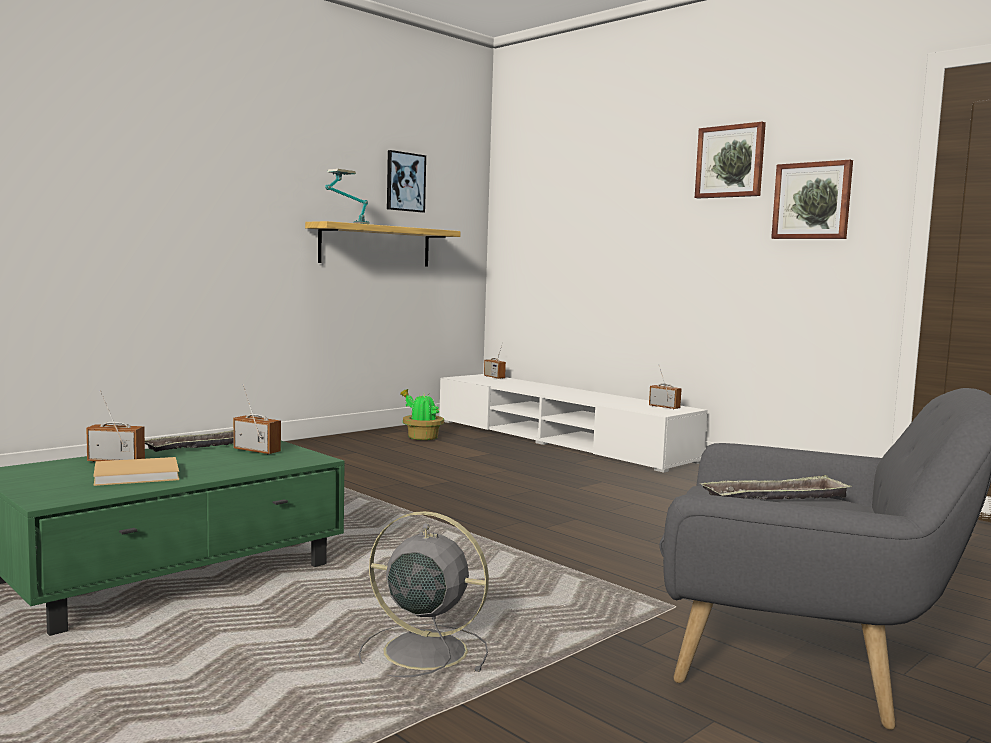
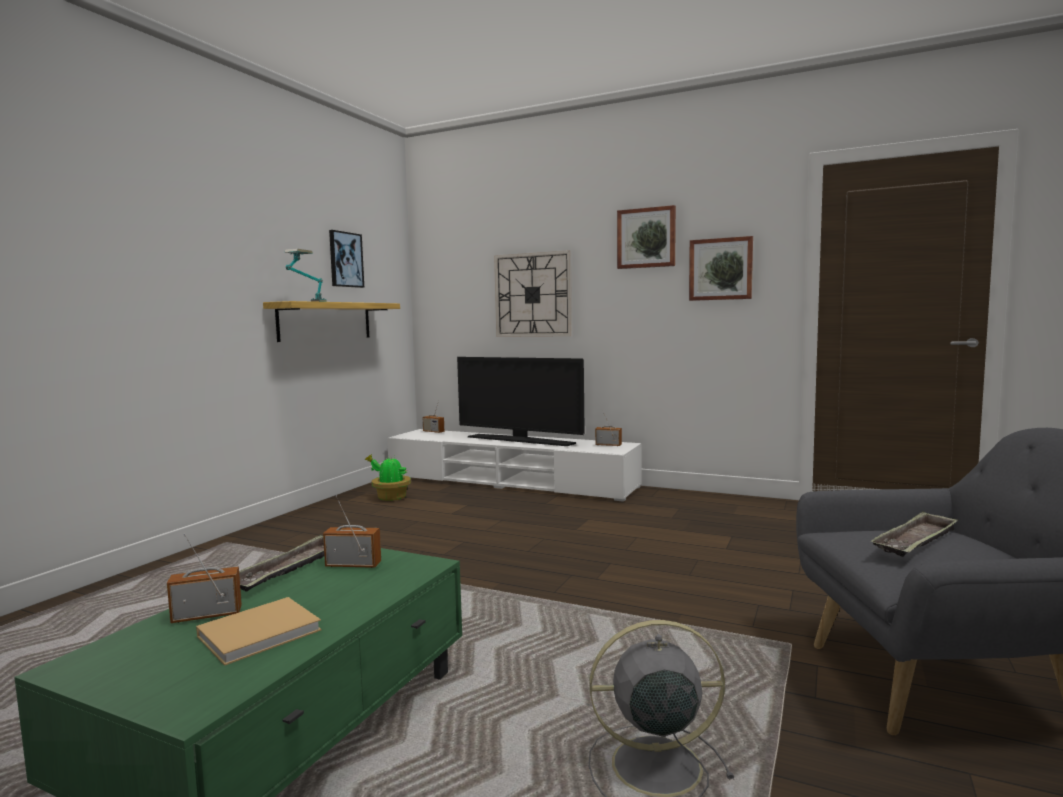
camera: 20 degrees left, 0 degrees up
none -> television [457,357,585,446]
none -> wall clock [494,250,572,337]

